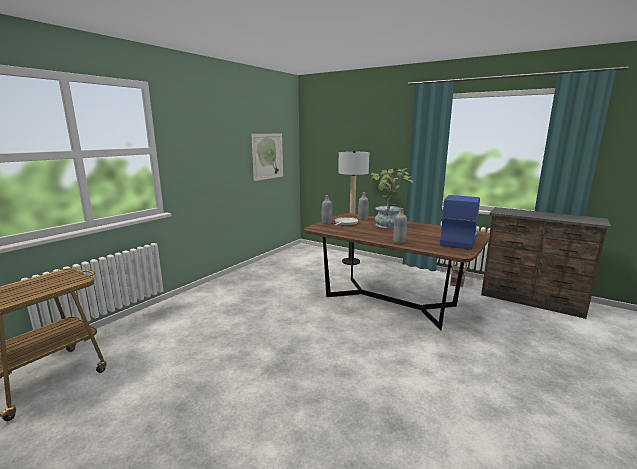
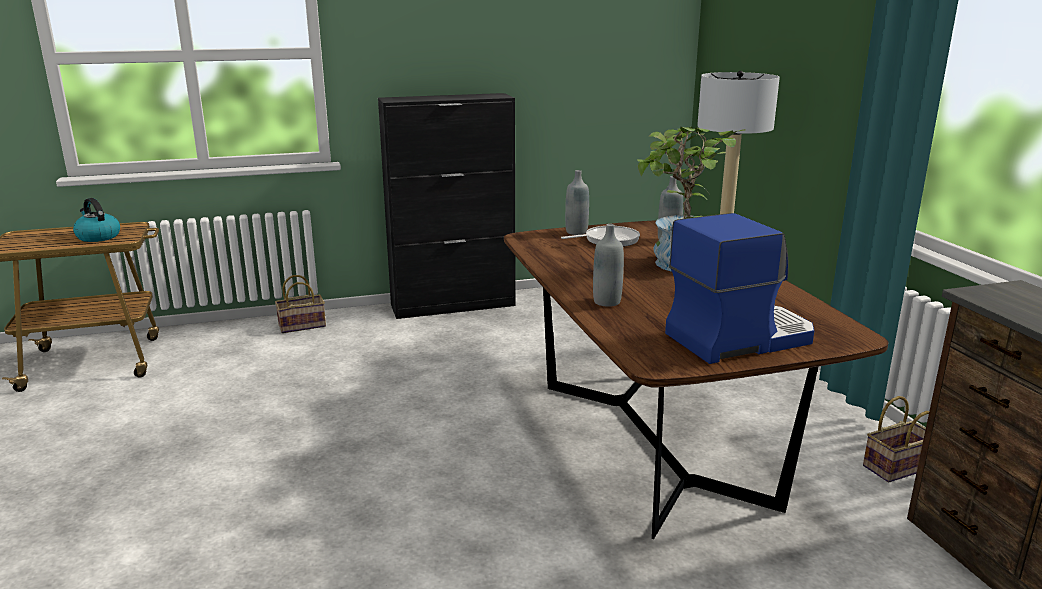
camera: 40 degrees right, 5 degrees up
picture [251,134,283,181] -> none
none -> kettle [73,198,120,242]
none -> basket [275,275,326,333]
none -> black cabinet [378,93,516,319]

